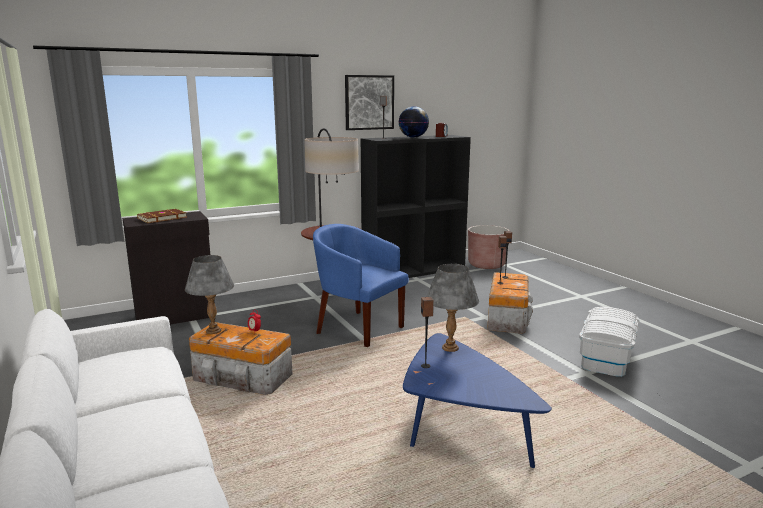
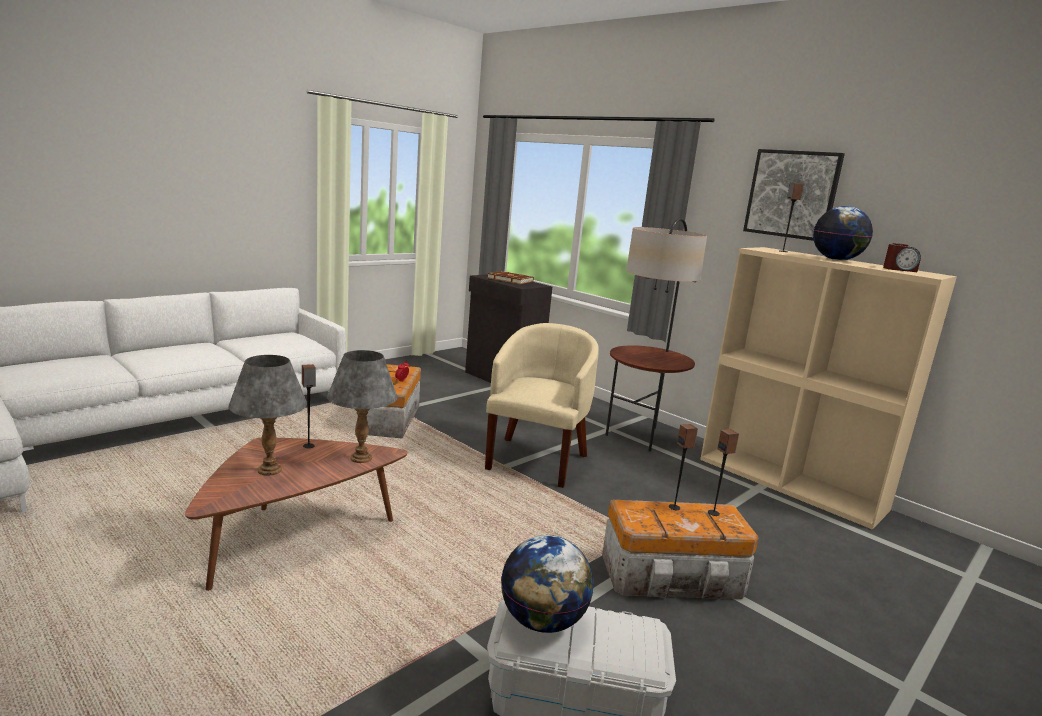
camera: 70 degrees right, 0 degrees up
grey table lamp [185,255,234,334] -> grey table lamp moved to [228,355,307,476]
blue armchair [313,224,409,347] -> beige armchair [485,323,599,488]
black bookcase [361,135,471,278] -> beige bookcase [700,247,957,530]
blue coffee table [403,333,552,468] -> brown coffee table [185,438,408,591]
brown planter [468,225,509,269] -> none
none -> globe [501,535,594,633]

